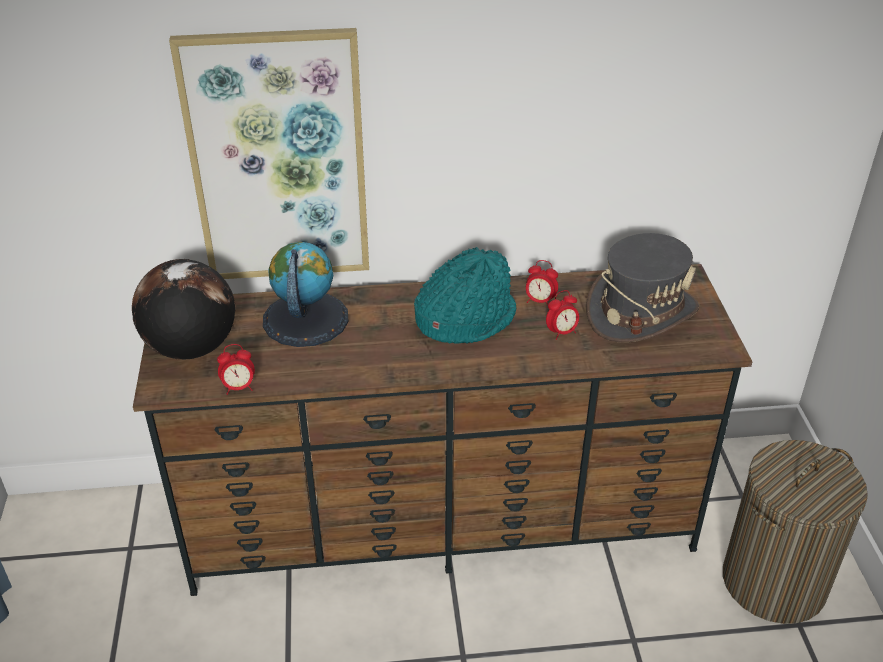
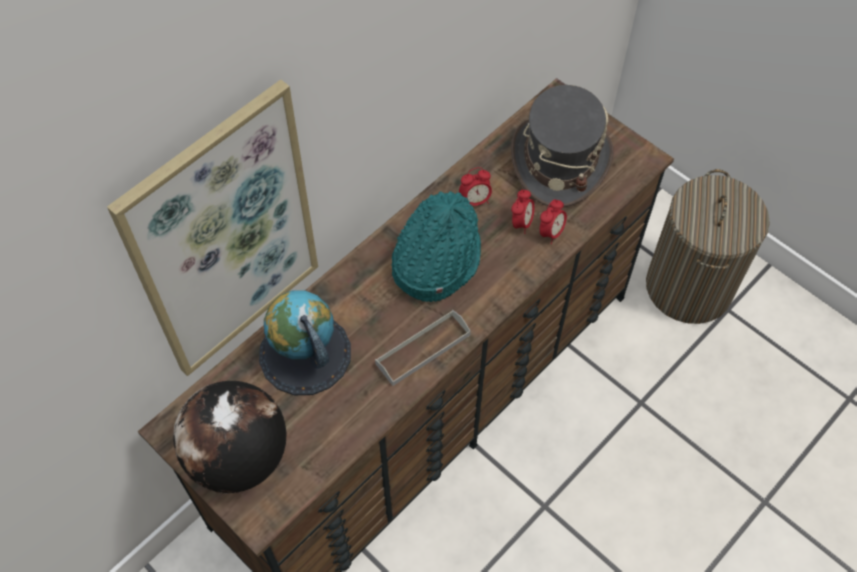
camera: 40 degrees left, 20 degrees up
alarm clock [217,344,255,395] -> alarm clock moved to [540,199,567,244]
none -> grey tray [375,310,471,386]

